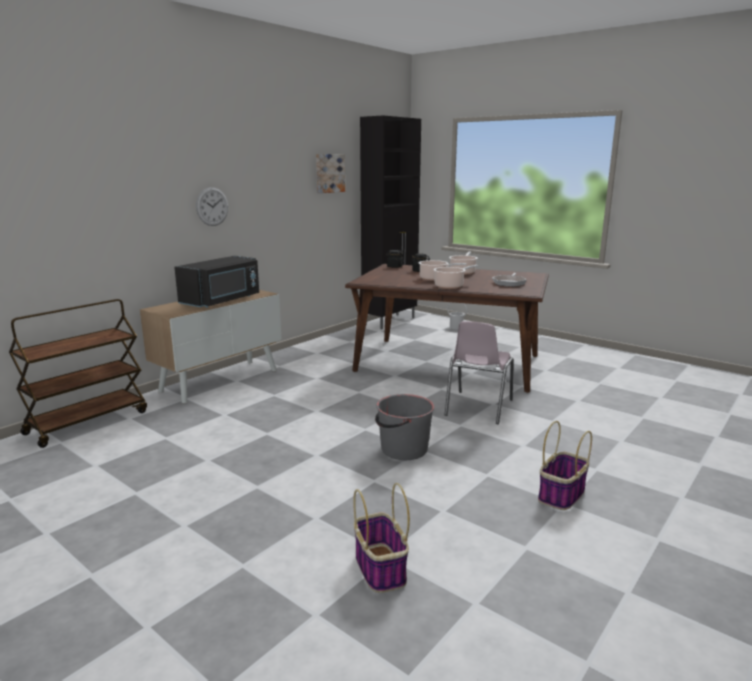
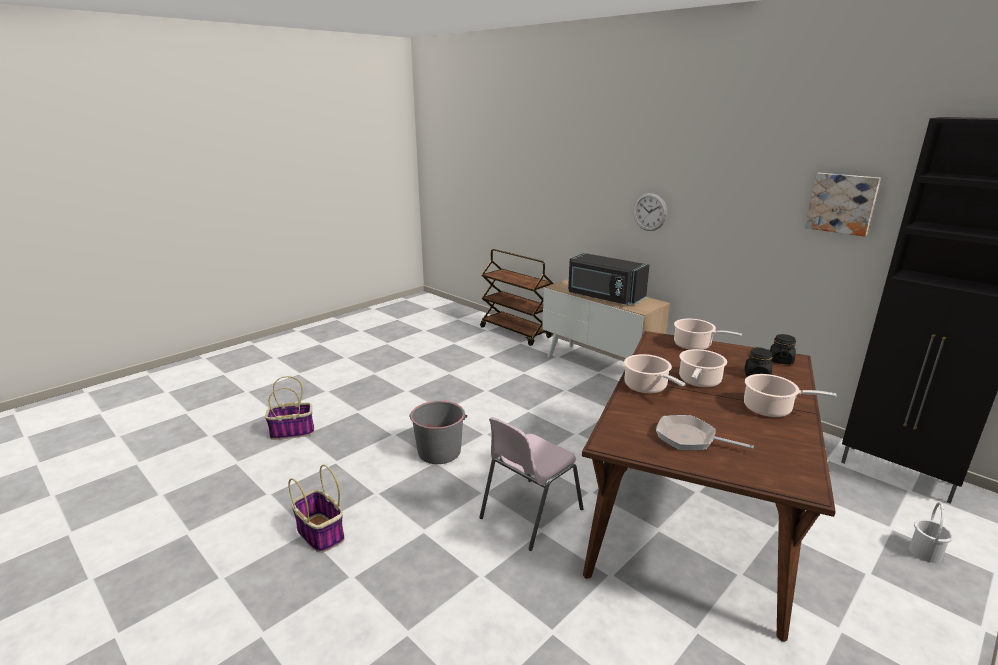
camera: 95 degrees right, 5 degrees up
pink chair [445,321,514,424] -> pink chair turned 75 degrees counterclockwise [479,417,583,551]
none -> cooking pot [674,319,742,350]

